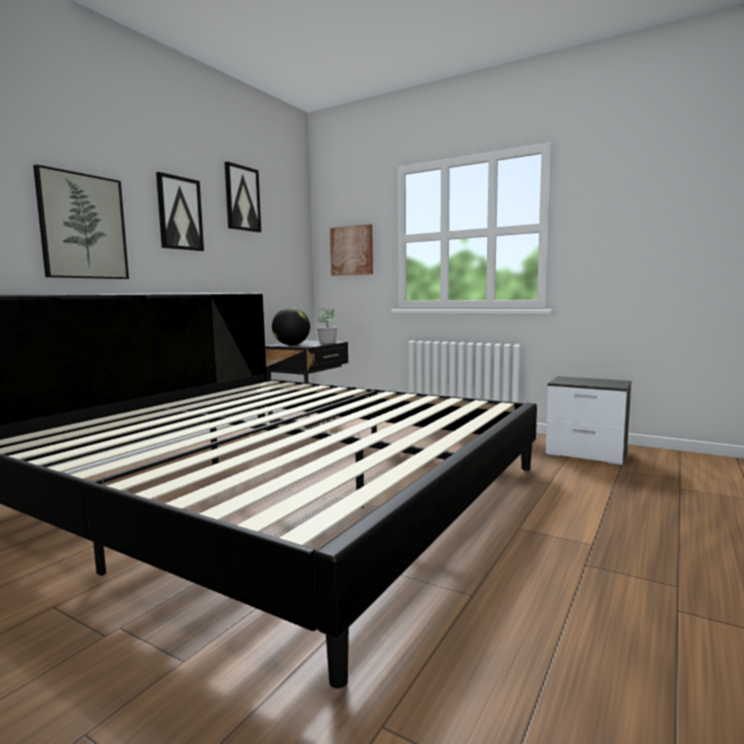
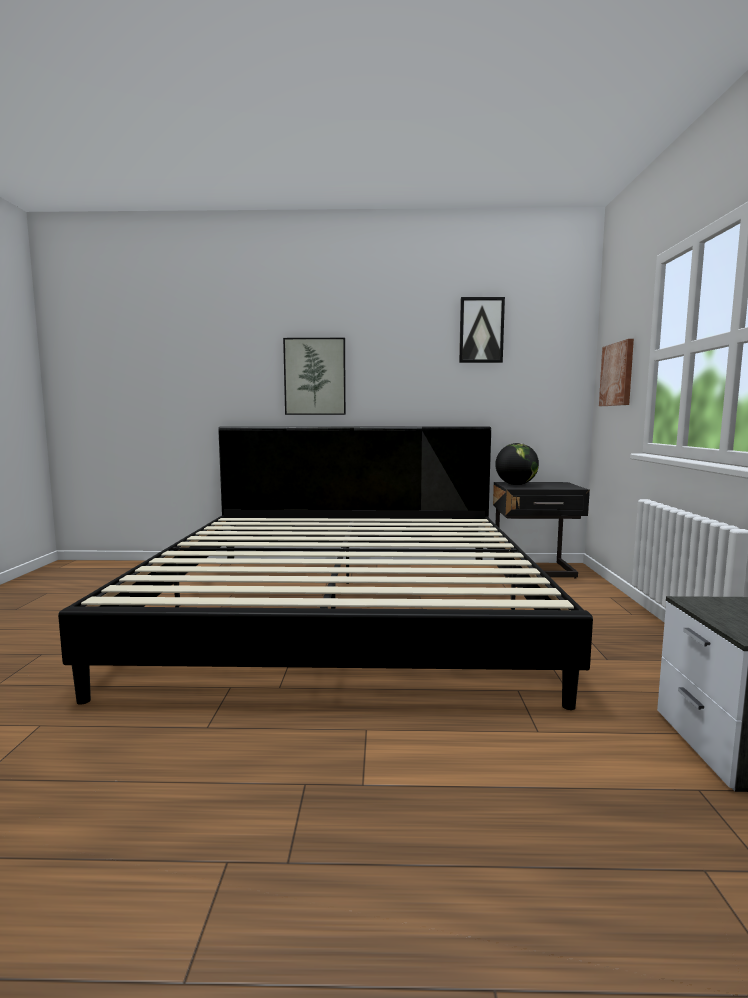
camera: 60 degrees right, 0 degrees up
picture [156,172,204,251] -> none
potted plant [317,307,337,343] -> none

